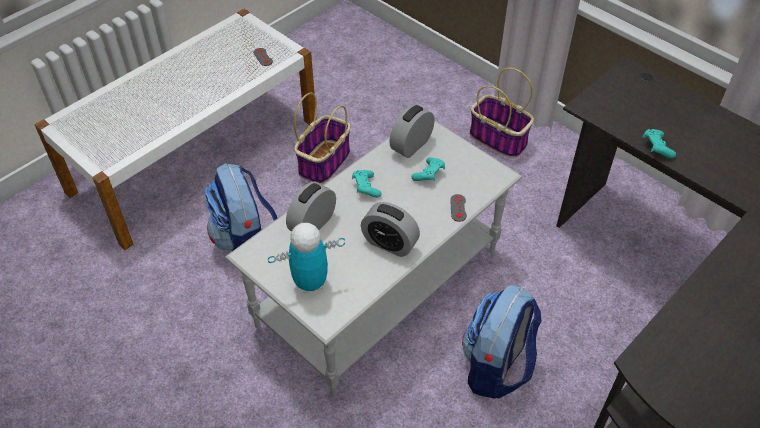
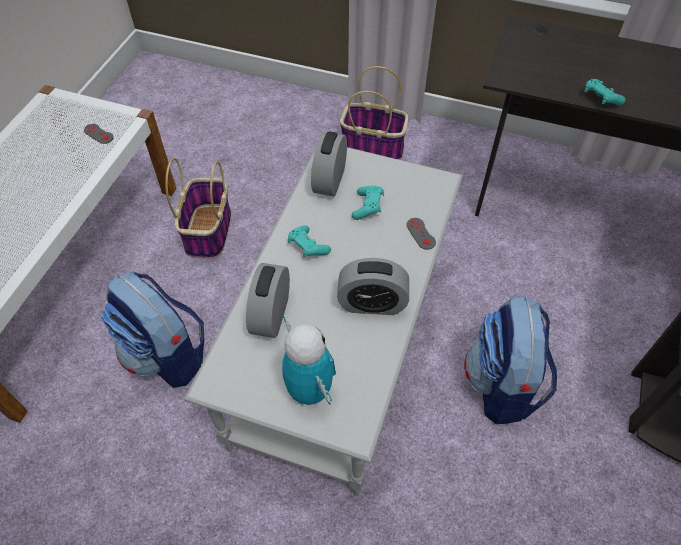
camera: 25 degrees left, 5 degrees up
toy robot [268,223,345,293] -> toy robot turned 105 degrees clockwise [282,316,336,406]

